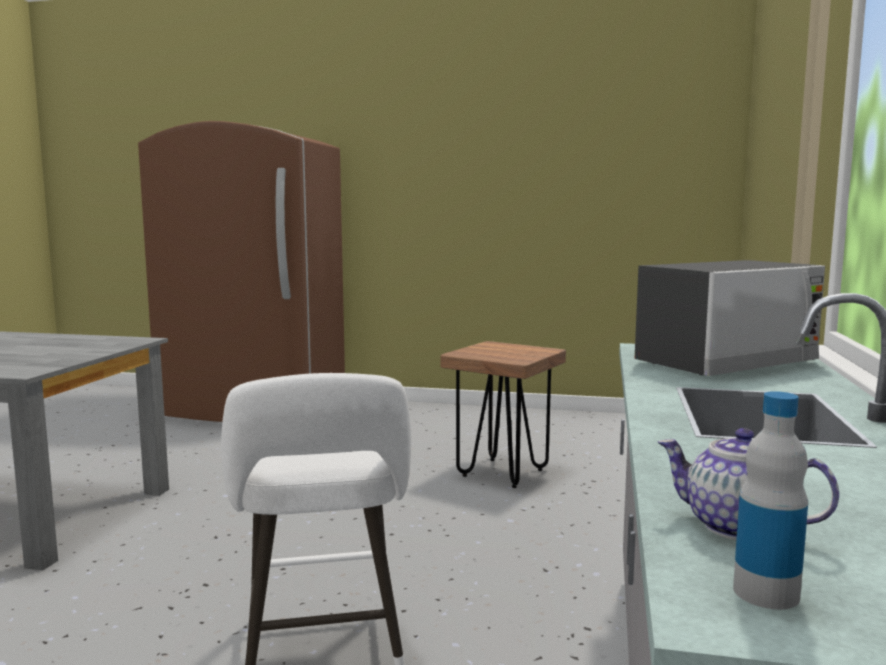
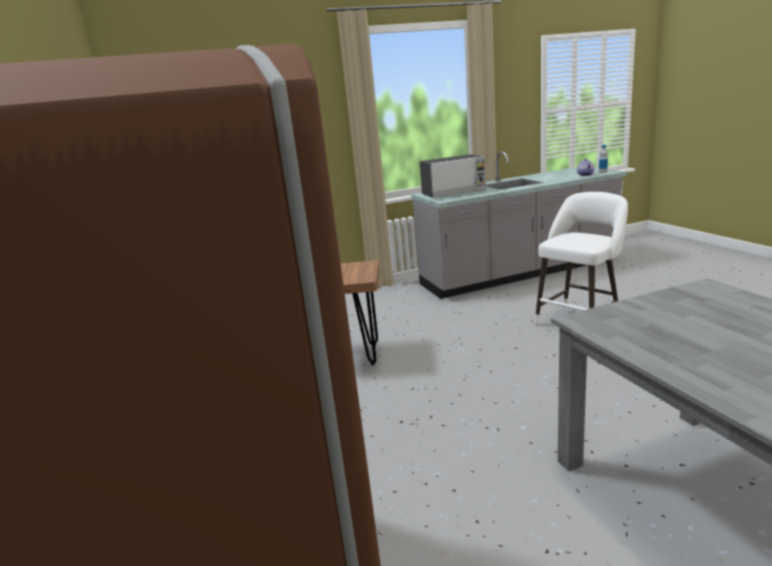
camera: 120 degrees left, 10 degrees up
microwave [635,260,825,376] -> microwave turned 135 degrees clockwise [420,154,486,198]

